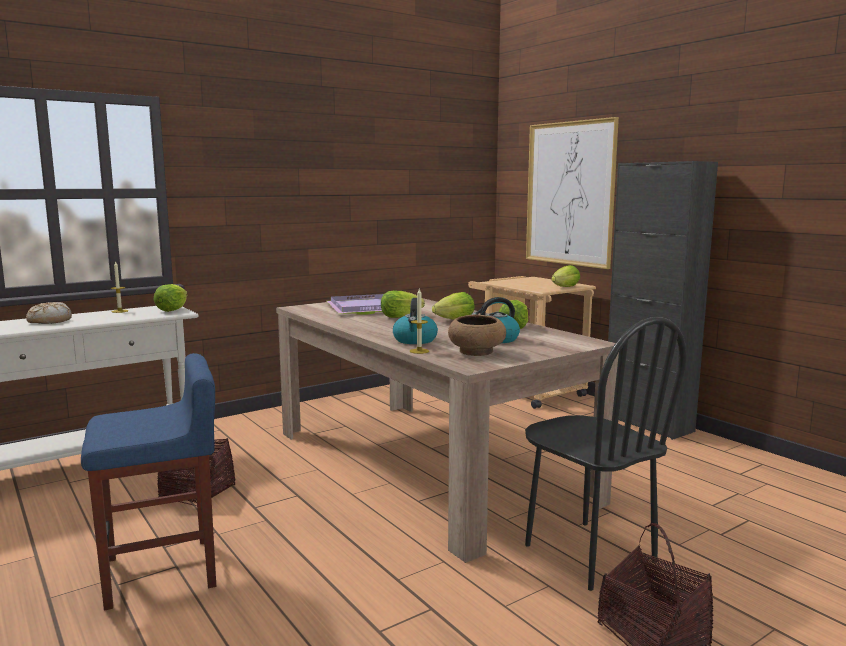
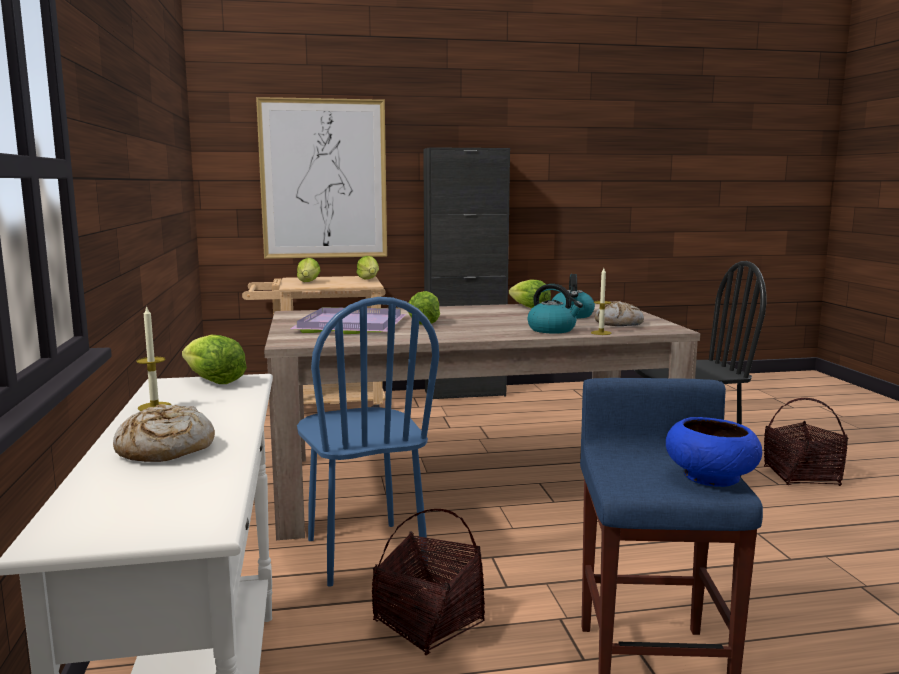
camera: 65 degrees left, 0 degrees up
lettuce [432,292,475,320] -> lettuce moved to [297,258,321,282]
brown bowl [448,315,506,356] -> bread [595,301,644,326]
none -> blue chair [297,297,439,587]
none -> blue bowl [666,417,762,487]

